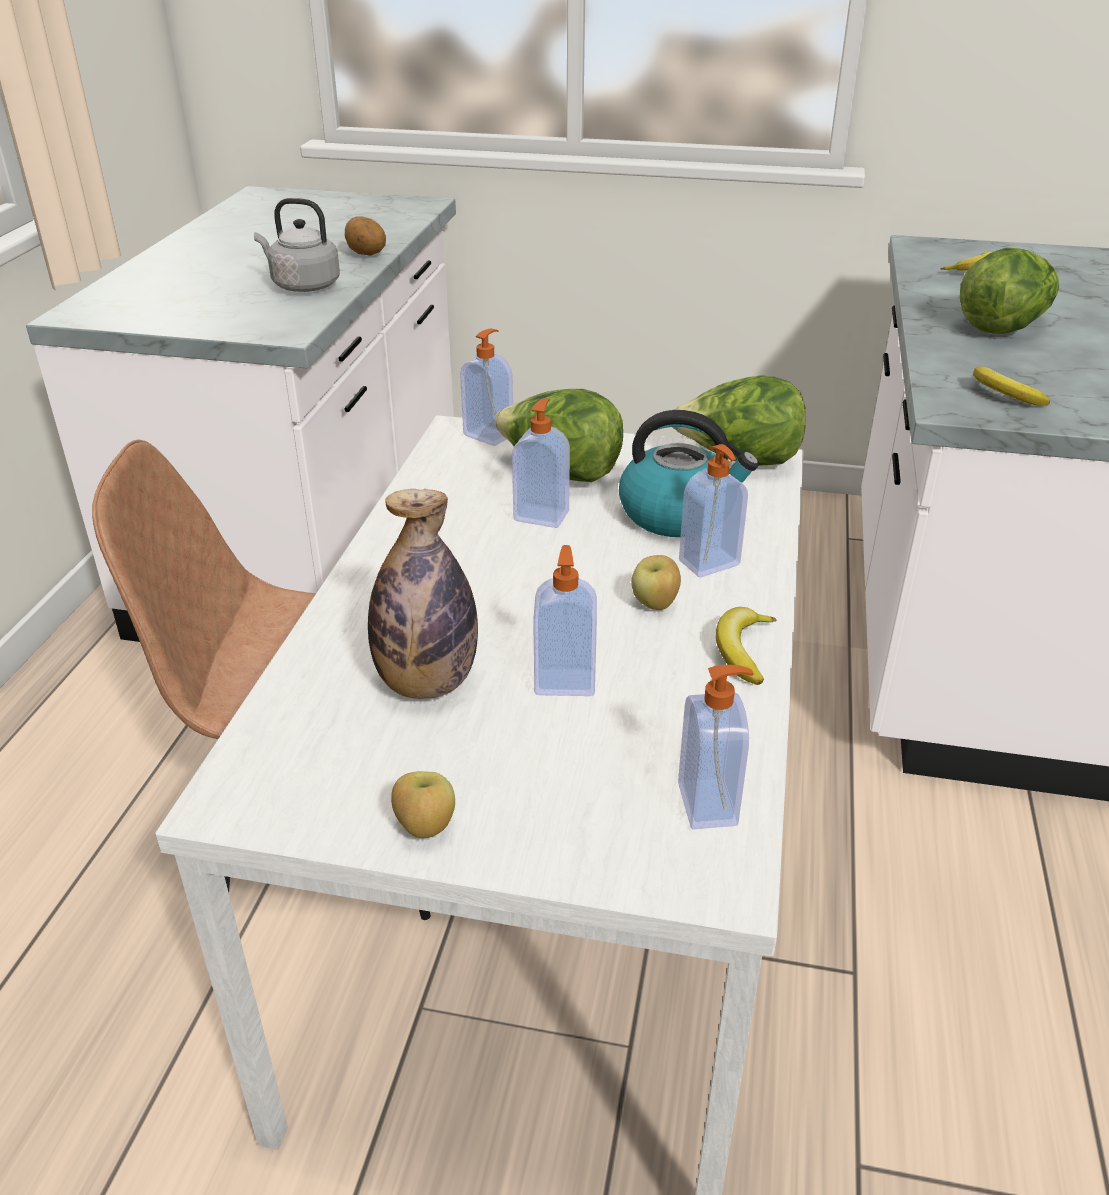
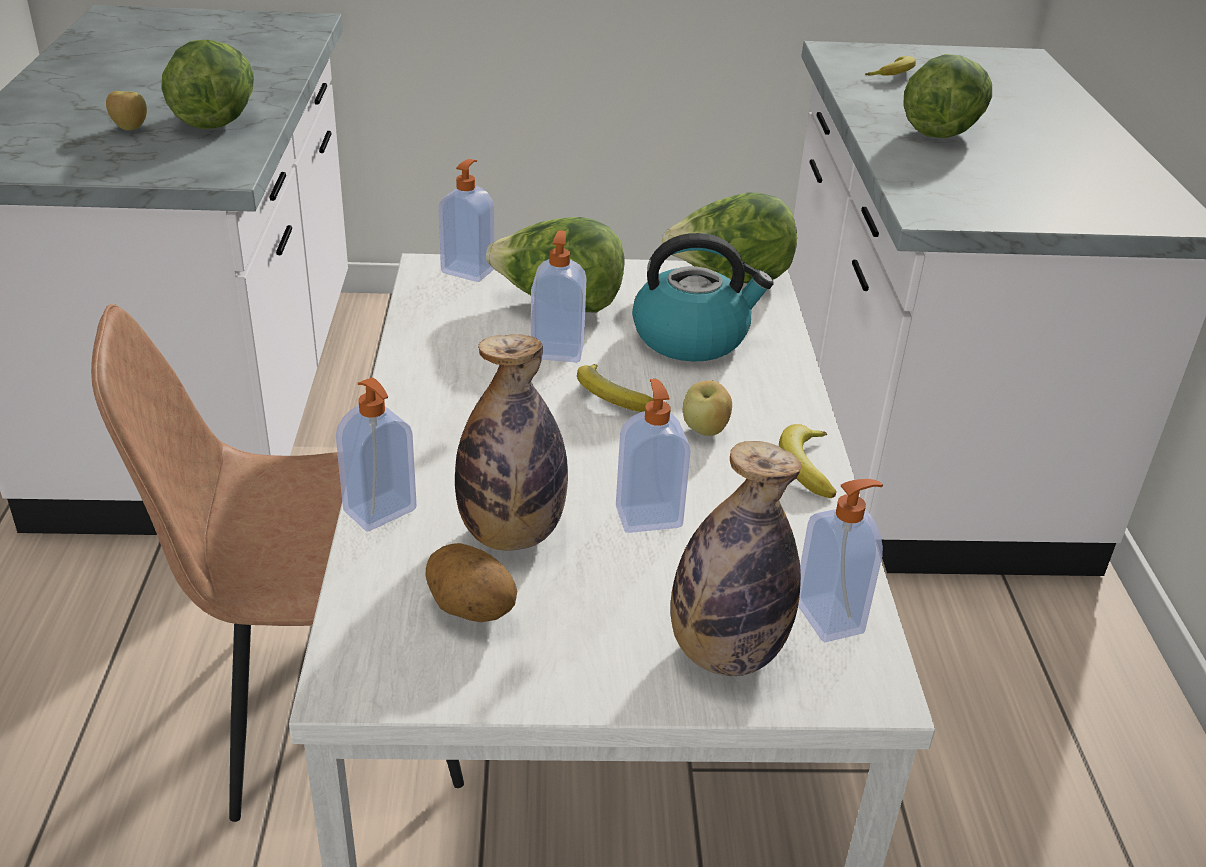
camera: 15 degrees left, 0 degrees up
grey kettle [254,198,340,292] -> lettuce [161,40,254,129]
potato [345,216,386,256] -> potato moved to [426,543,517,622]
apple [391,771,455,838] -> apple moved to [106,91,147,131]
soap dispenser [679,444,748,577] -> soap dispenser moved to [336,377,417,532]
banana [973,366,1050,406] -> banana moved to [577,364,653,412]
none -> bottle [670,441,801,676]

